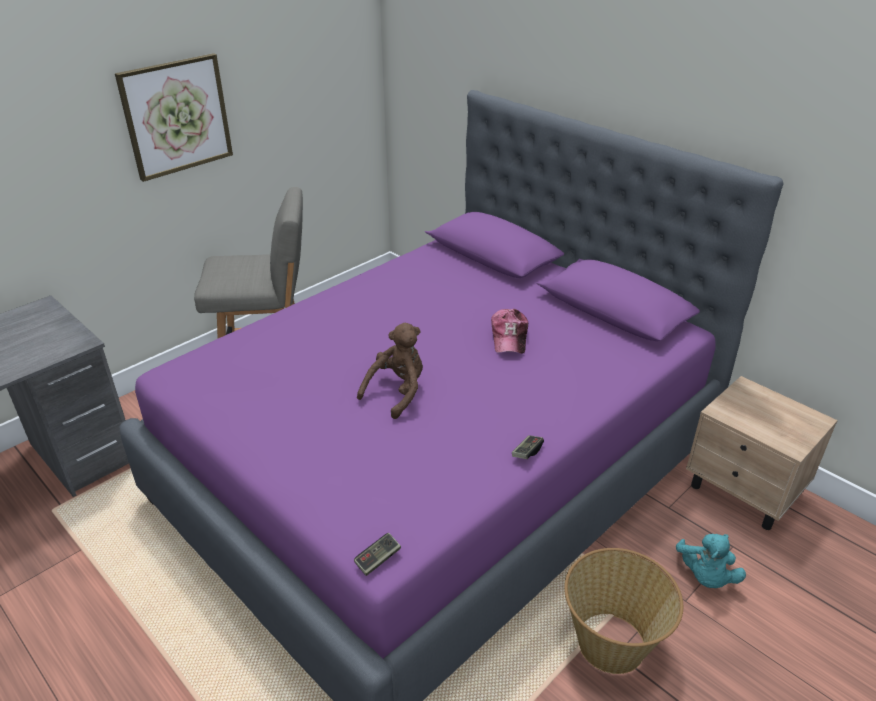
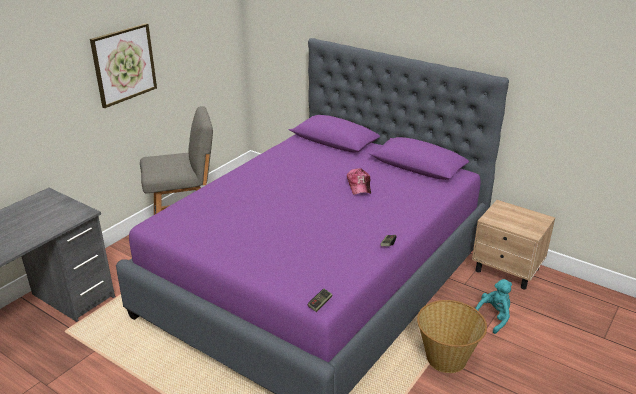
camera: 10 degrees left, 5 degrees down
brown plush toy [357,323,423,419] -> none
turquoise plush toy [676,534,746,588] -> turquoise plush toy turned 135 degrees counterclockwise [474,279,512,334]

